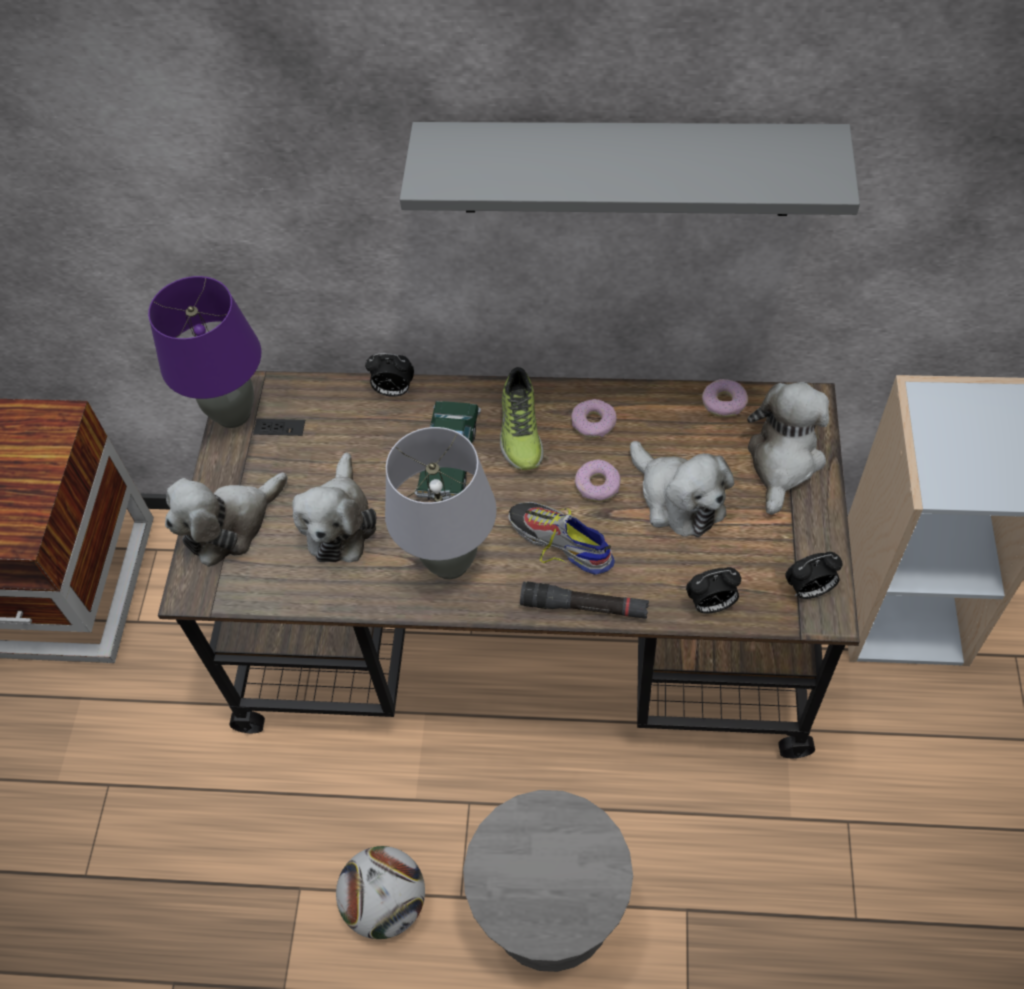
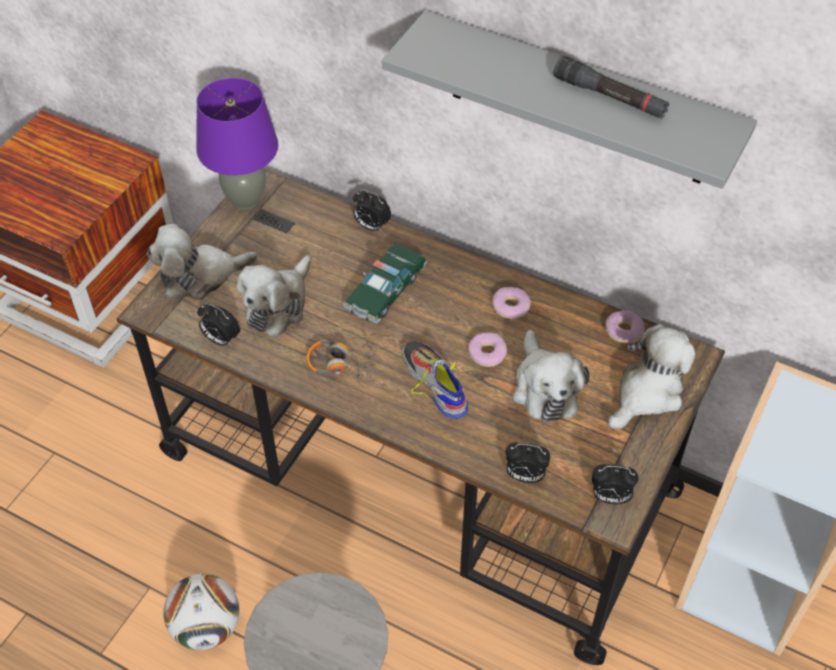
camera: 20 degrees right, 5 degrees down
grey table lamp [385,427,497,579] -> headphones [306,338,378,387]
shoe [500,367,544,470] -> none
black flashlight [520,581,649,619] -> black flashlight moved to [553,56,670,119]
none -> alarm clock [197,303,241,346]

